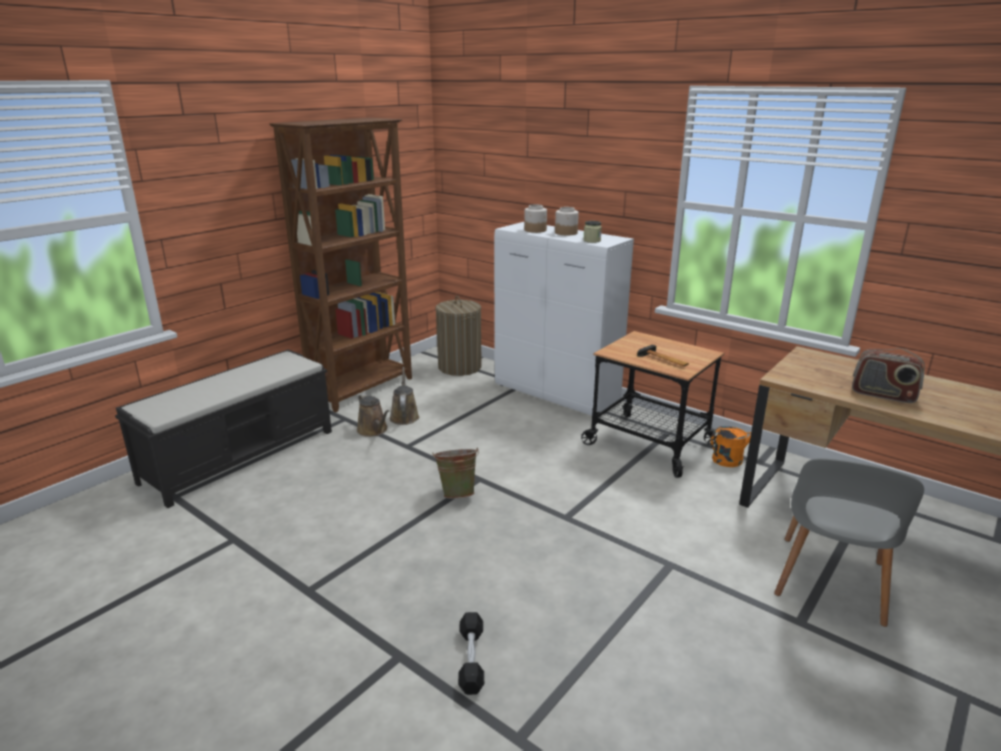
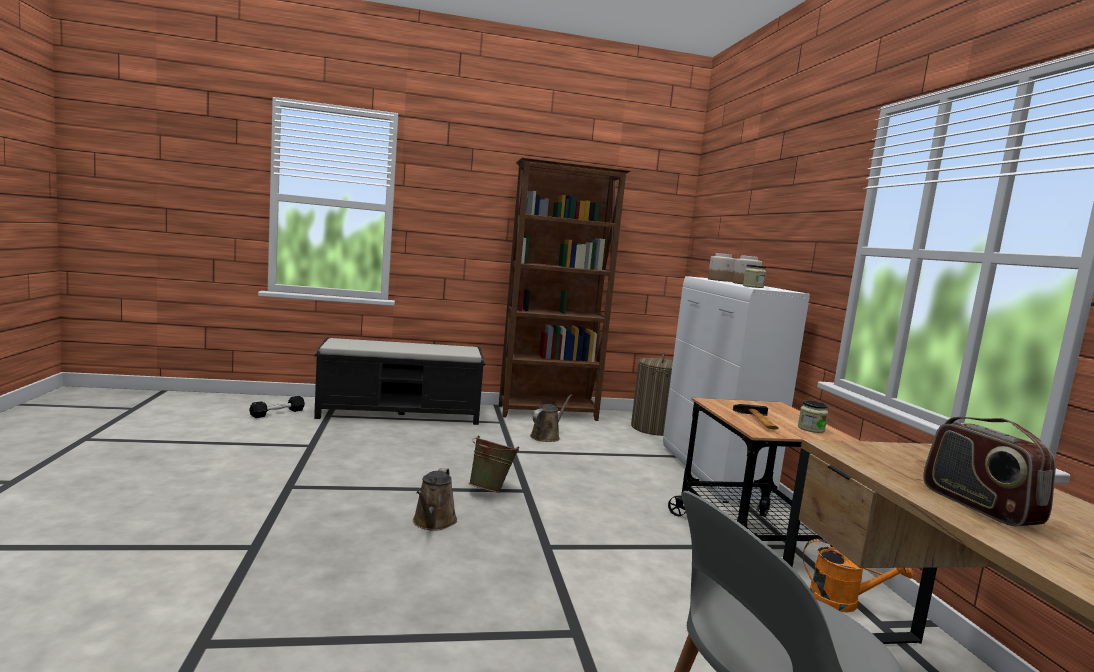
camera: 40 degrees right, 15 degrees down
brown watering can [357,393,389,437] -> brown watering can moved to [413,468,457,531]
black dumbbell [458,612,484,695] -> black dumbbell moved to [249,396,305,418]
none -> jar [798,400,828,433]

